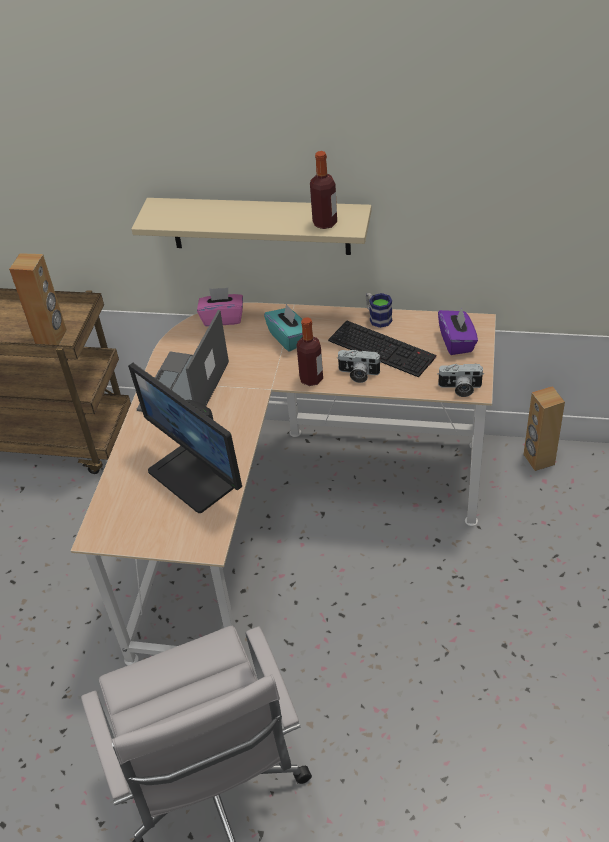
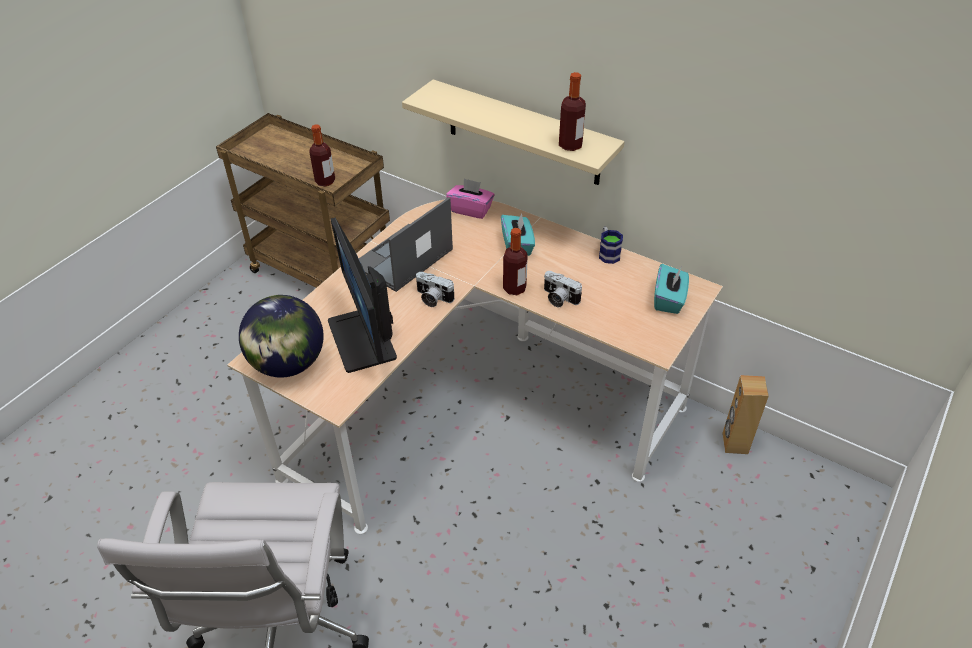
camera: 20 degrees right, 0 degrees up
brown speaker [9,253,67,345] -> bottle [309,124,335,186]
keyboard [328,321,436,378] -> none
camera [437,364,484,397] -> camera moved to [416,272,455,307]
purple tissue box [438,307,478,355] -> turquoise tissue box [654,264,689,314]
none -> globe [239,295,324,377]

